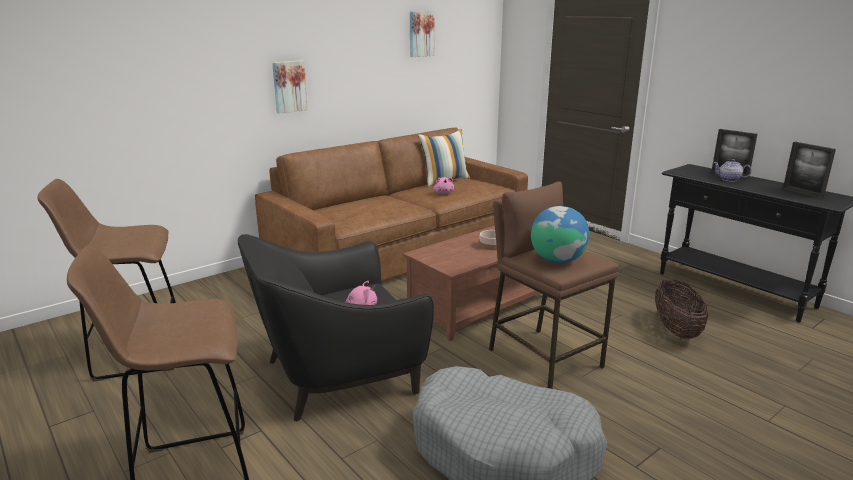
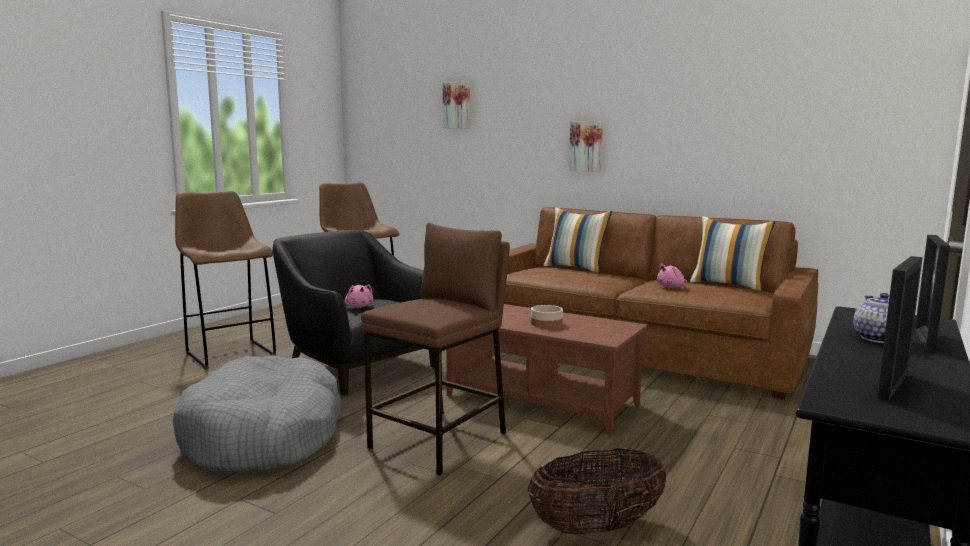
camera: 70 degrees right, 10 degrees down
picture [410,11,435,57] -> picture moved to [442,81,470,128]
globe [531,206,589,263] -> none
none -> pillow [544,208,612,273]

